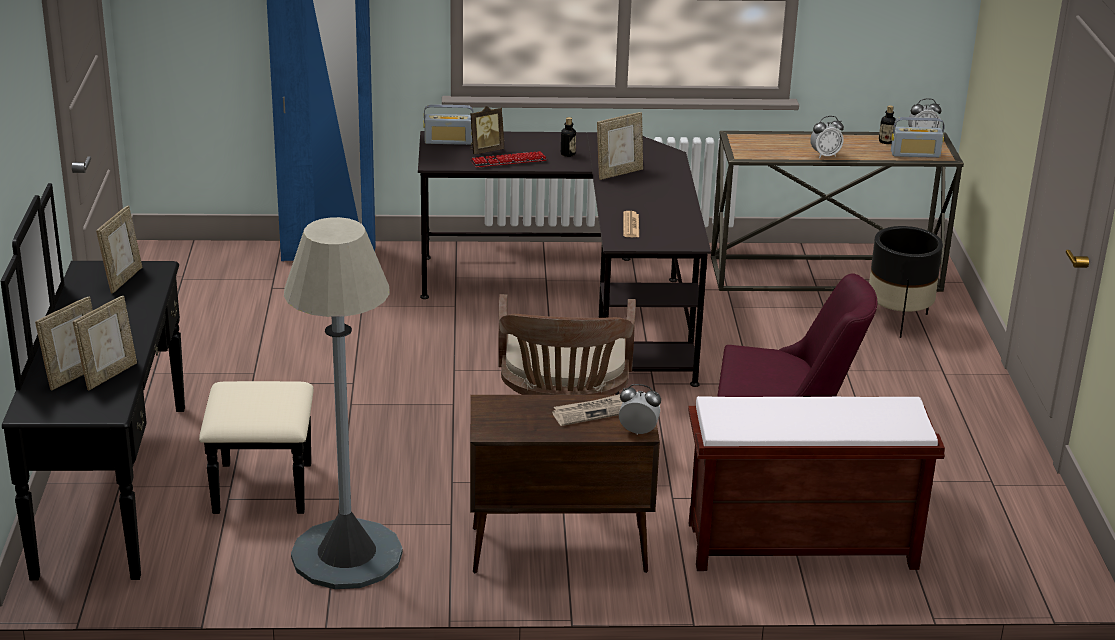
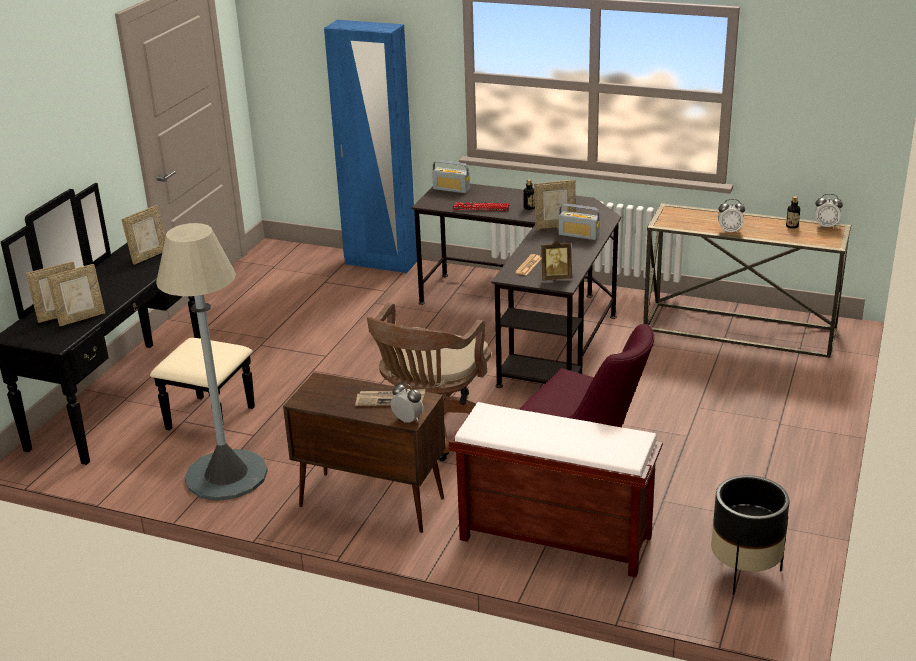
camera: 25 degrees right, 0 degrees up
picture frame [470,106,504,154] -> picture frame moved to [541,240,572,280]
black planter [869,226,943,338] -> black planter moved to [711,475,790,595]
radio [891,117,945,158] -> radio moved to [559,204,600,240]

